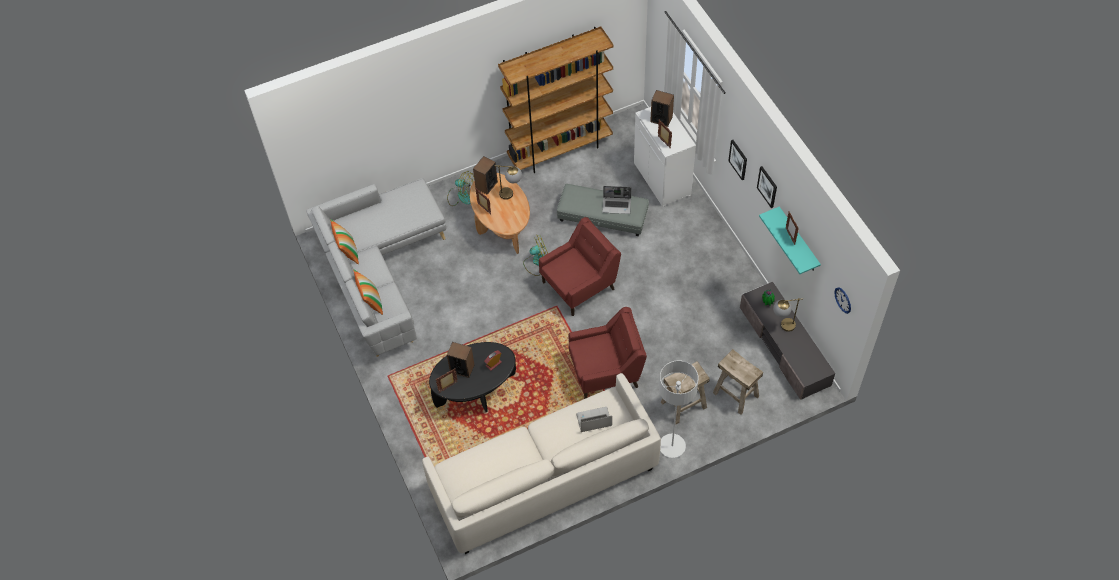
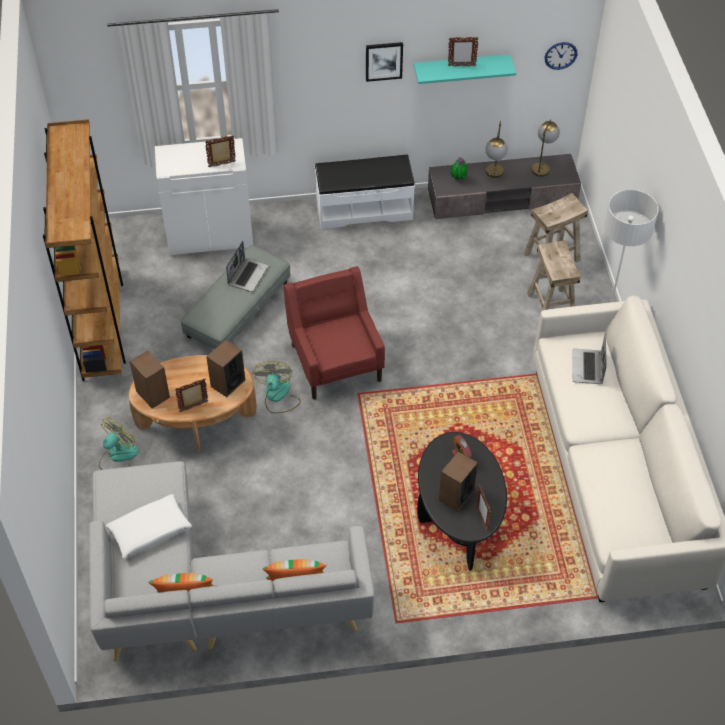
camera: 75 degrees left, 5 degrees down
table lamp [495,165,522,200] -> table lamp moved to [532,120,560,177]
red armchair [569,307,647,399] -> none
speaker [650,90,674,127] -> speaker moved to [206,339,245,397]
picture [728,140,747,180] -> none
none -> white pillow [106,494,192,559]
none -> white bench [315,155,415,229]

